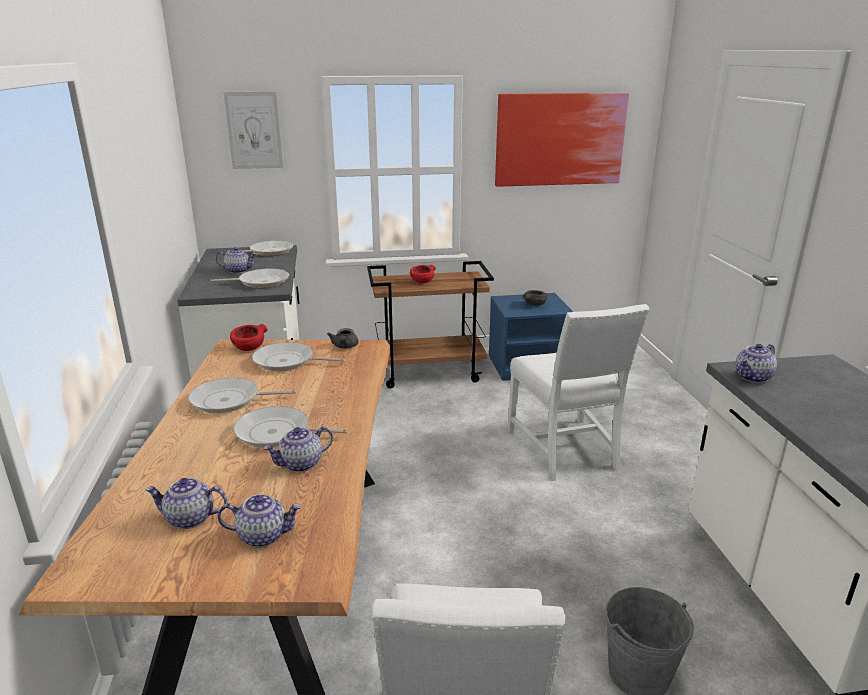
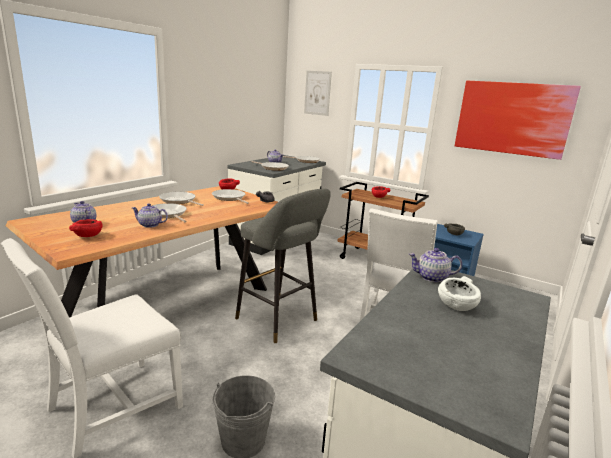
camera: 40 degrees right, 5 degrees down
teapot [218,494,302,547] -> red bowl [69,219,103,237]
none -> grey stool [235,188,331,343]
none -> white bowl [438,276,481,311]

